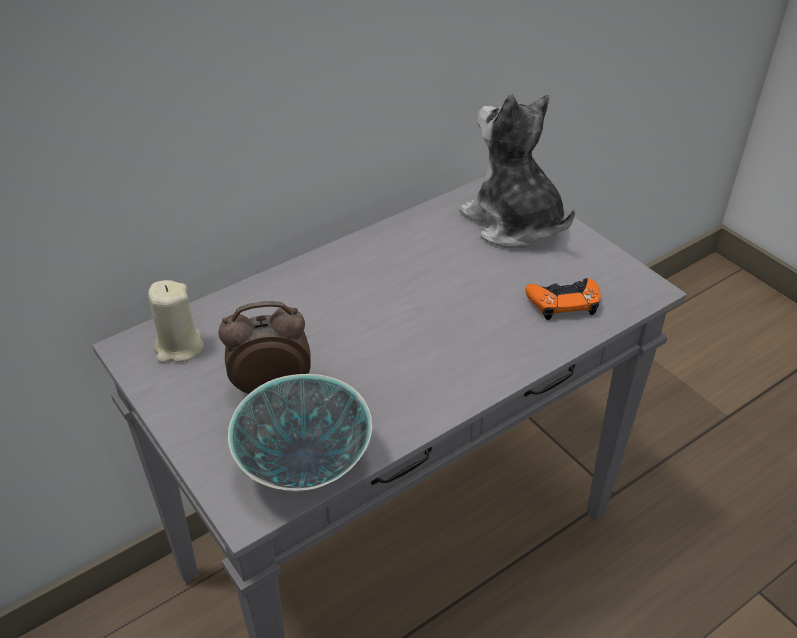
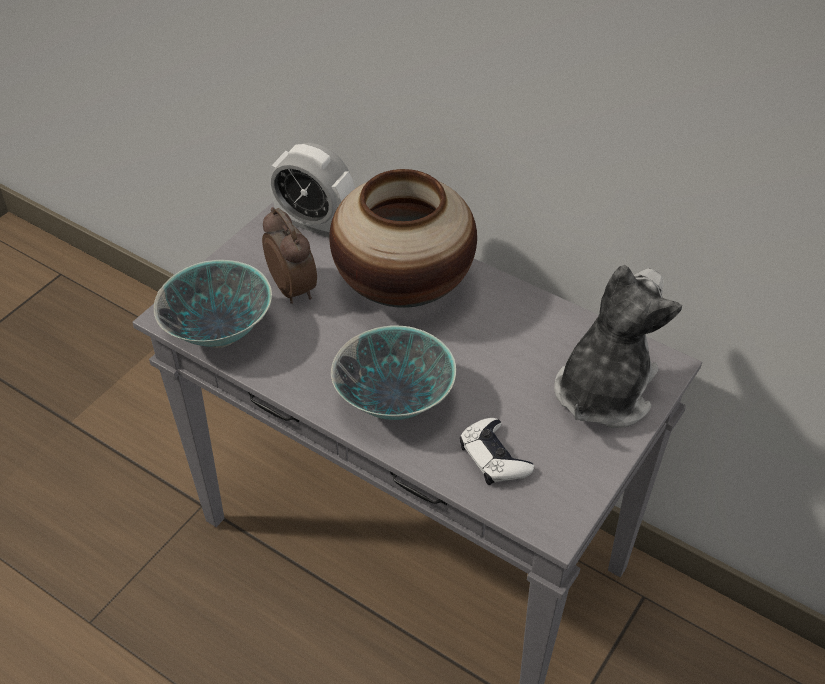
camera: 70 degrees right, 5 degrees up
beige candle [148,280,204,363] -> alarm clock [269,143,355,238]
orange game controller [526,278,601,320] -> white game controller [460,418,534,485]
none -> vase [329,169,477,308]
none -> bowl [331,326,456,420]

